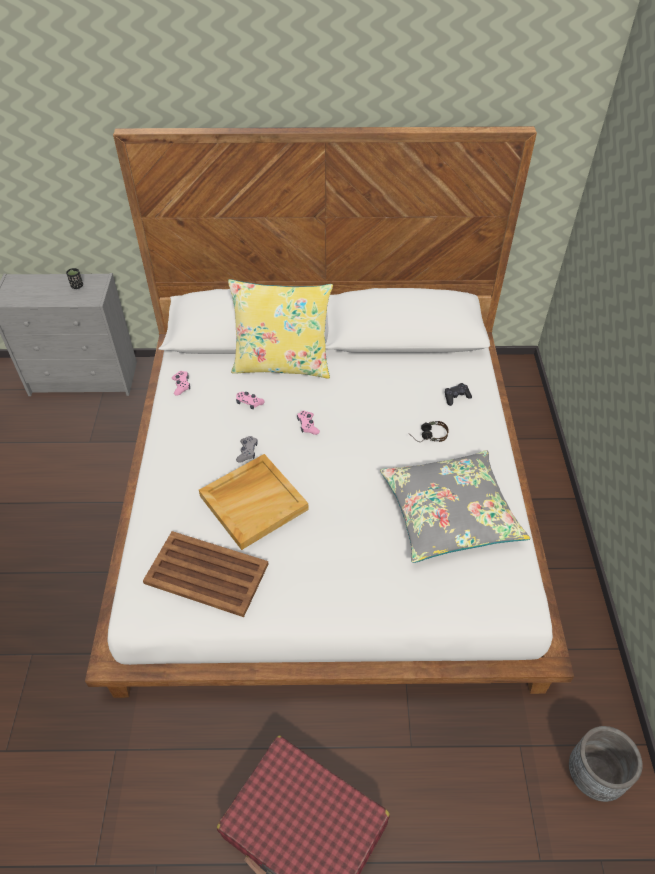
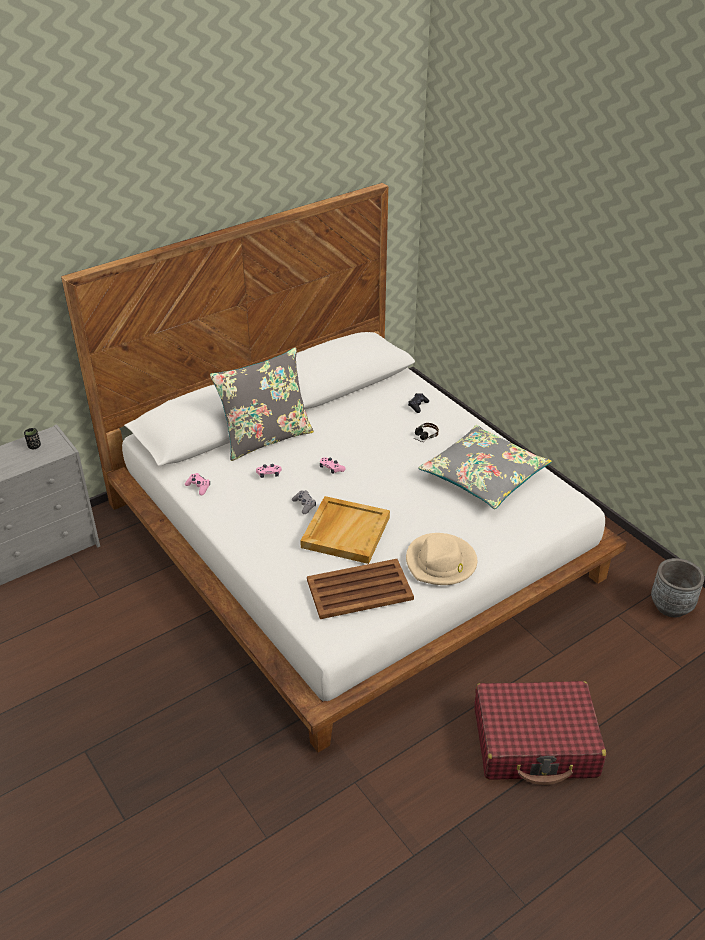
camera: 35 degrees left, 10 degrees down
yellow pillow [228,279,333,379] -> grey pillow [210,347,314,461]
none -> beige hat [406,533,477,585]

